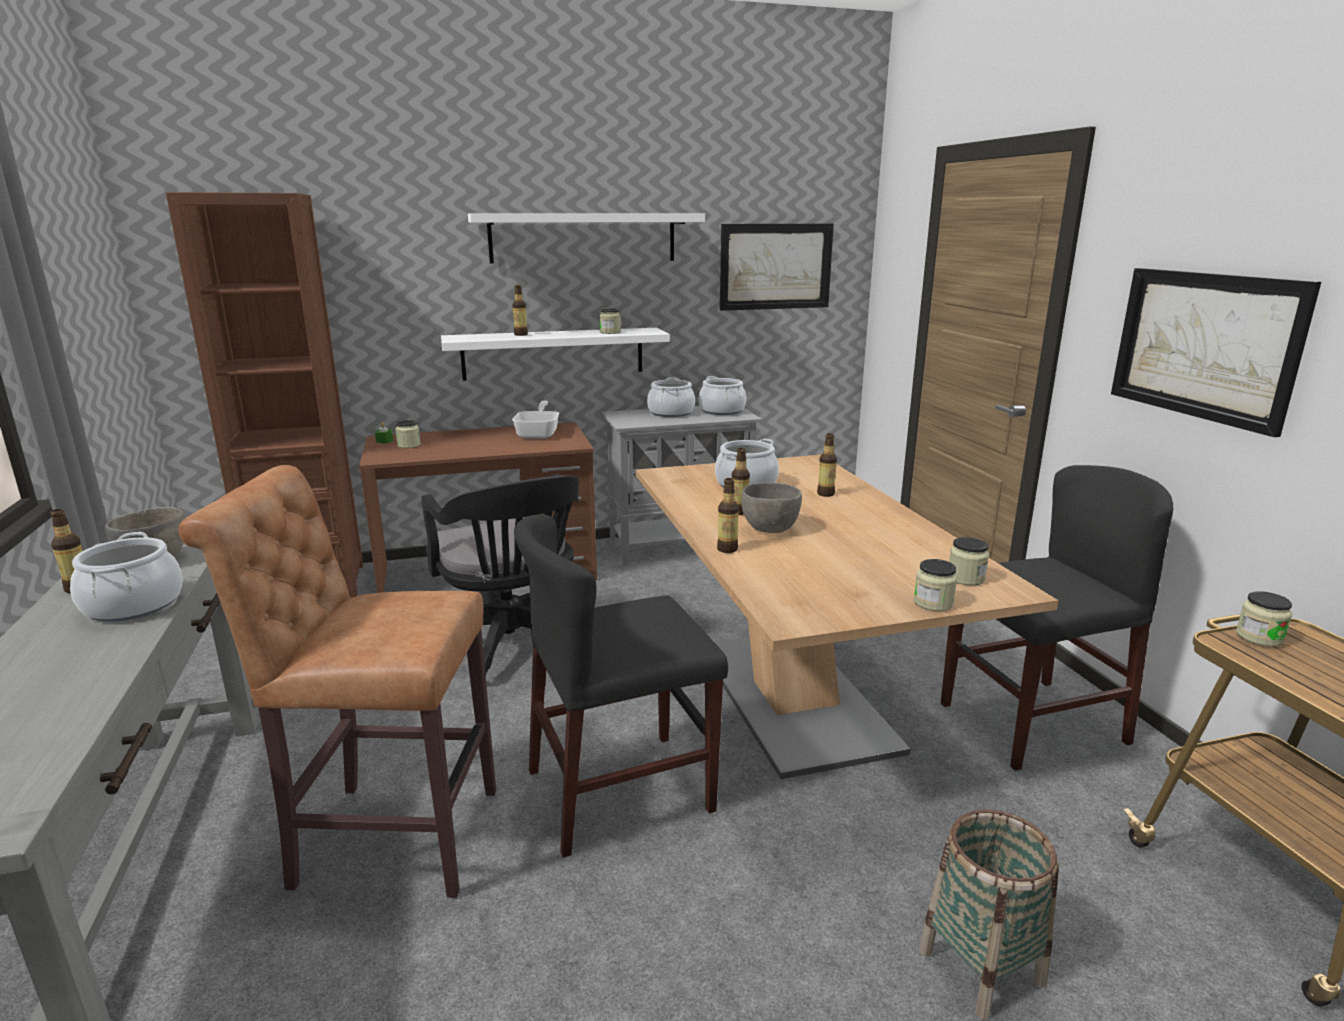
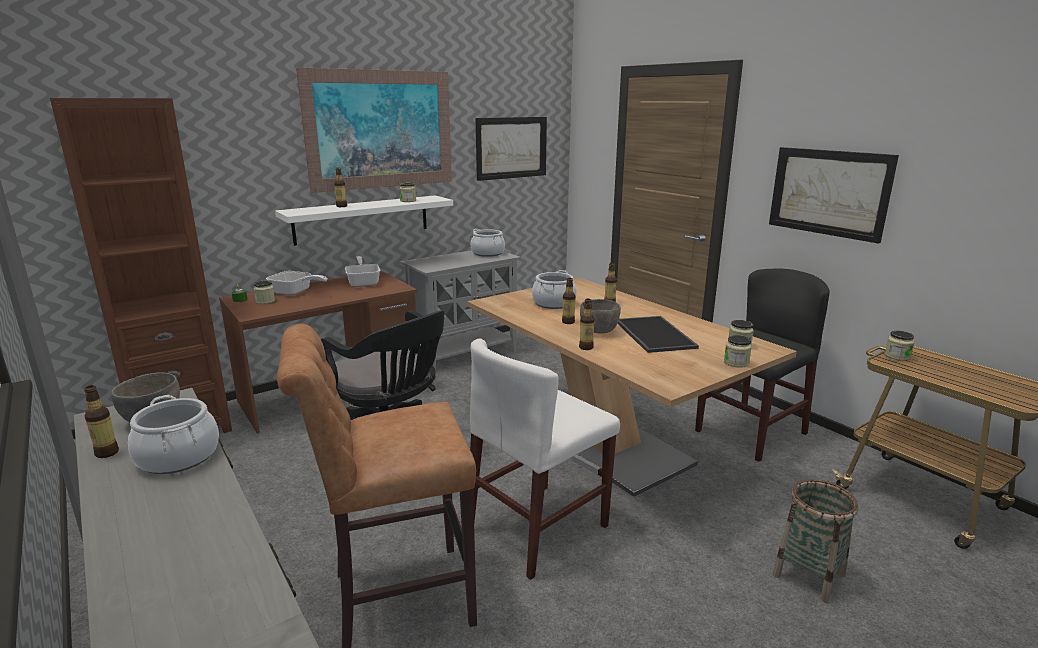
camera: 20 degrees left, 0 degrees up
white shelf [468,213,705,263] -> picture [296,67,452,193]
black chair [514,514,728,858] -> white chair [470,338,620,580]
cooking pot [647,377,695,417] -> none
none -> frying pan [266,271,328,295]
none -> tray [618,316,699,353]

